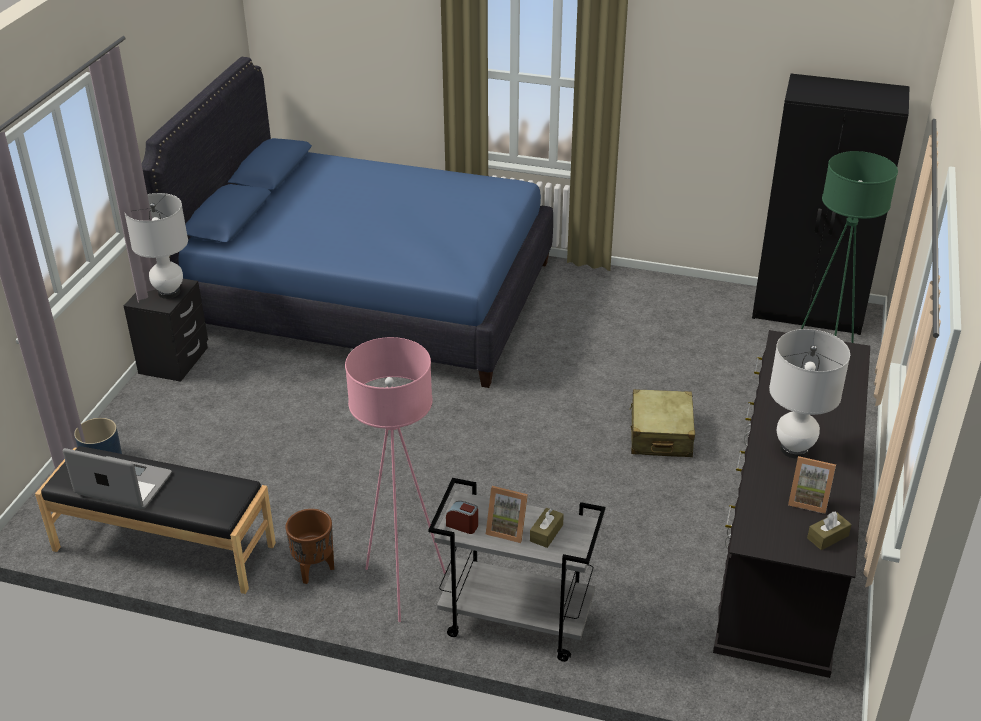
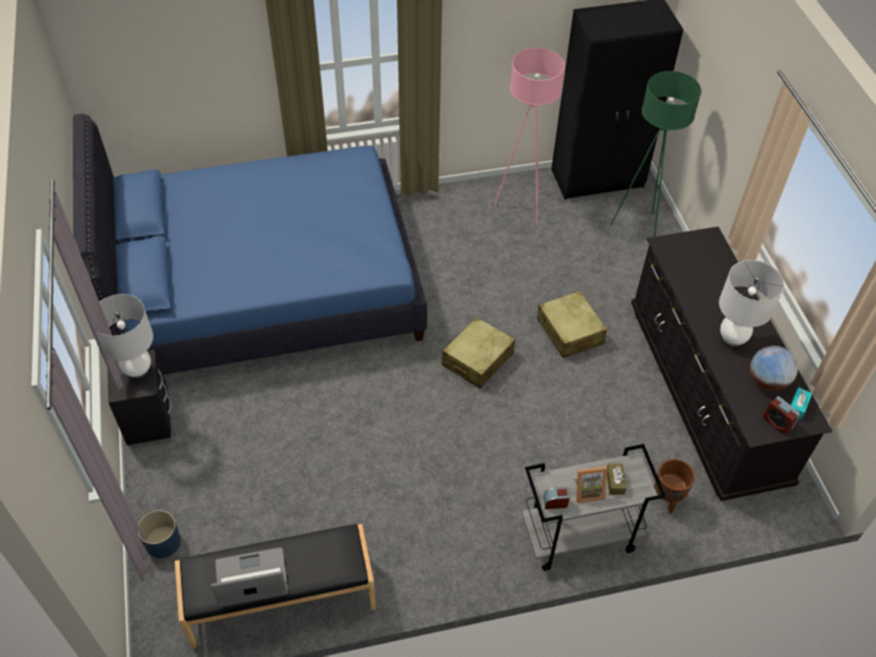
camera: 30 degrees left, 15 degrees up
brown planter [286,509,334,584] -> brown planter moved to [654,459,695,513]
pink floor lamp [345,337,446,622] -> pink floor lamp moved to [494,48,565,225]
picture frame [788,456,836,514] -> globe [750,346,798,391]
brown tissue box [807,512,852,550] -> turquoise tissue box [790,387,812,419]
none -> beige suitcase [442,317,515,389]
none -> alarm clock [763,396,800,435]

